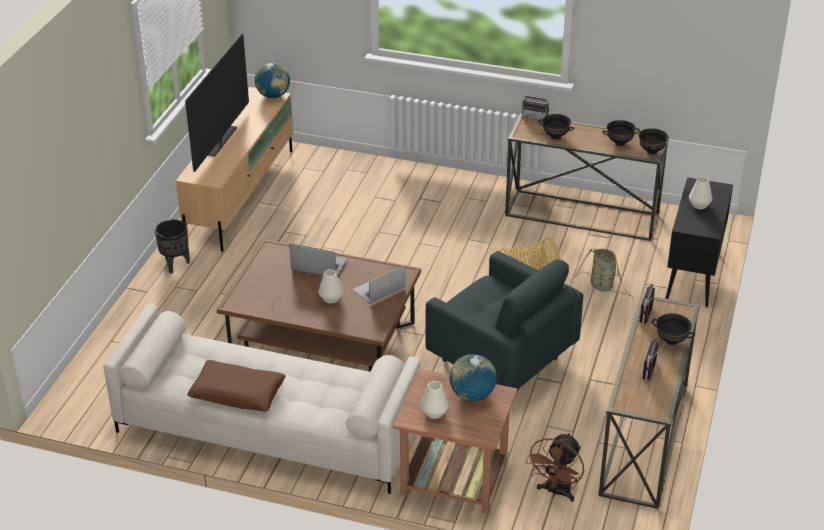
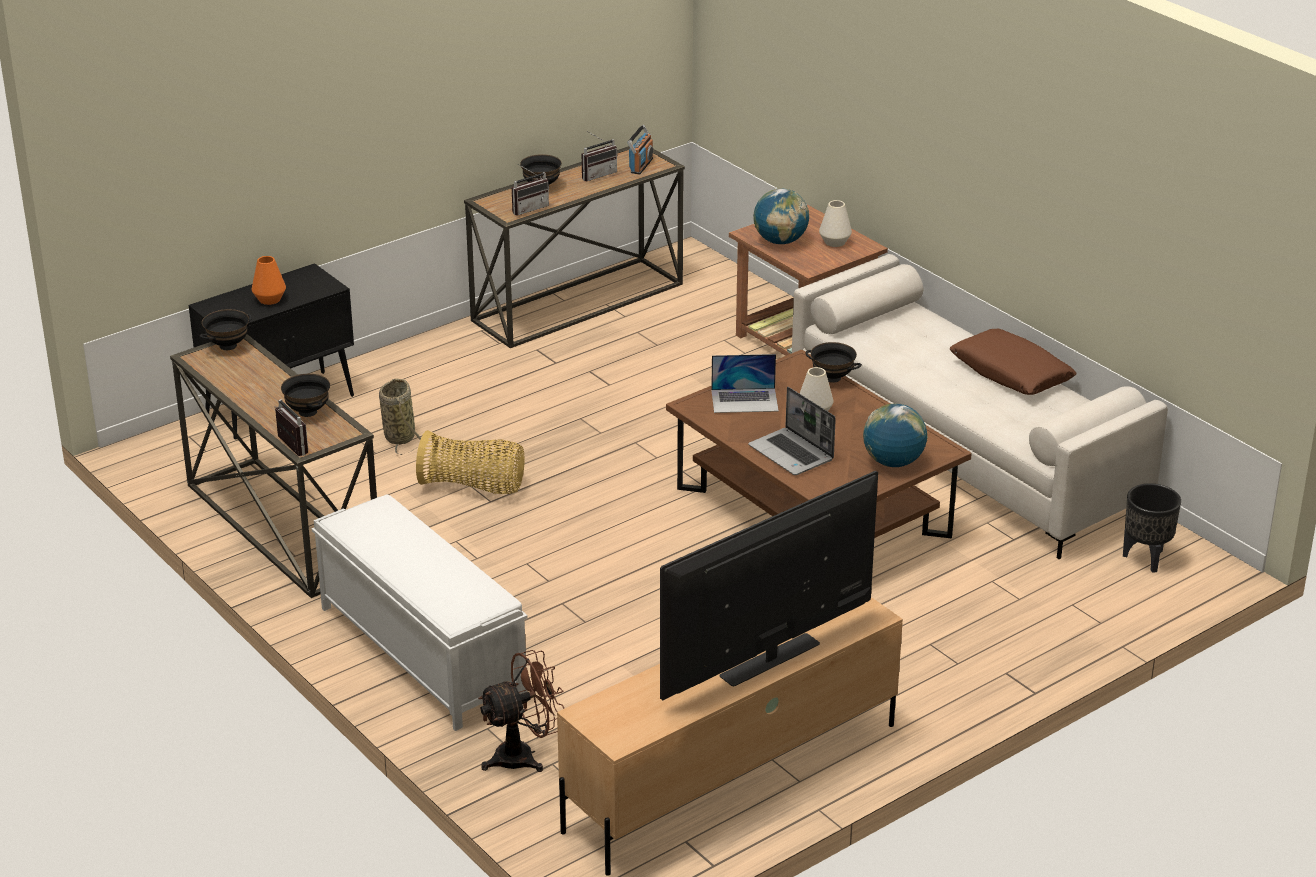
camera: 145 degrees left, 5 degrees down
black planter [155,219,190,273] -> black planter moved to [1123,483,1181,573]
globe [255,63,290,98] -> globe moved to [863,404,928,467]
grey armchair [425,251,583,391] -> none
brown fan [526,433,584,502] -> brown fan moved to [478,650,565,772]
black bowl [602,120,640,146] -> black bowl moved to [805,342,862,383]
white vase [689,177,712,209] -> orange vase [252,256,286,305]
none -> white bench [312,494,528,731]
none -> radio [627,125,653,174]

